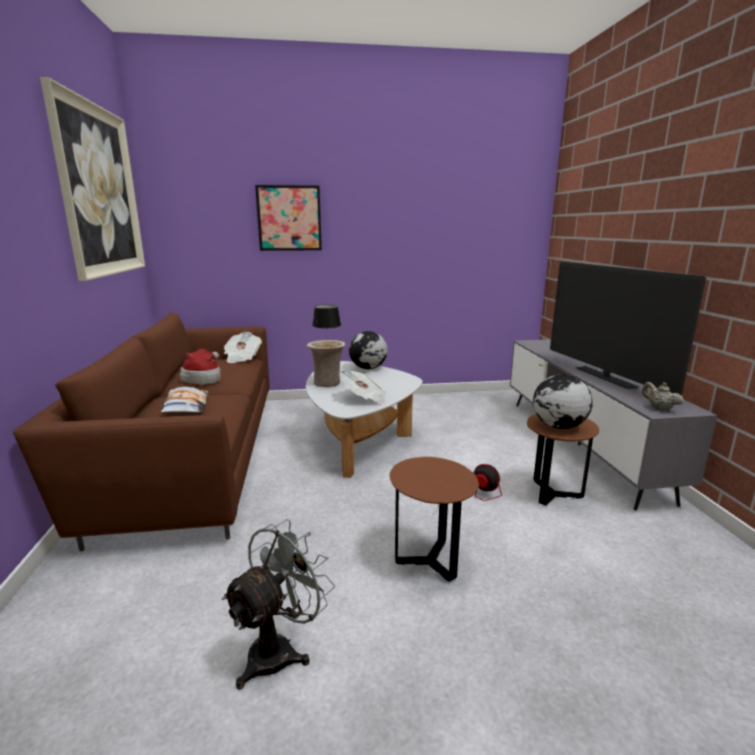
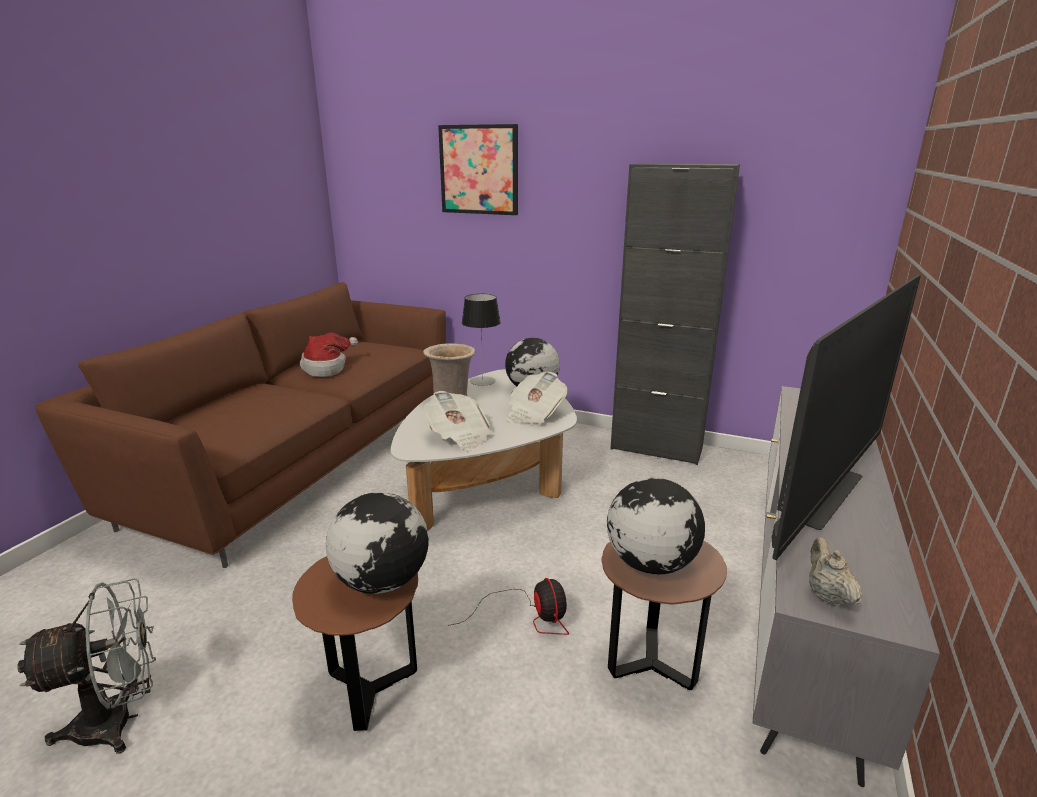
camera: 30 degrees right, 5 degrees up
picture [40,77,145,281] -> none
pillow [161,387,208,412] -> none
newspaper [224,332,262,363] -> newspaper moved to [506,372,567,424]
television [550,261,706,396] -> television turned 150 degrees counterclockwise [772,275,921,560]
none -> globe [326,492,429,594]
none -> black cabinet [610,163,740,465]

